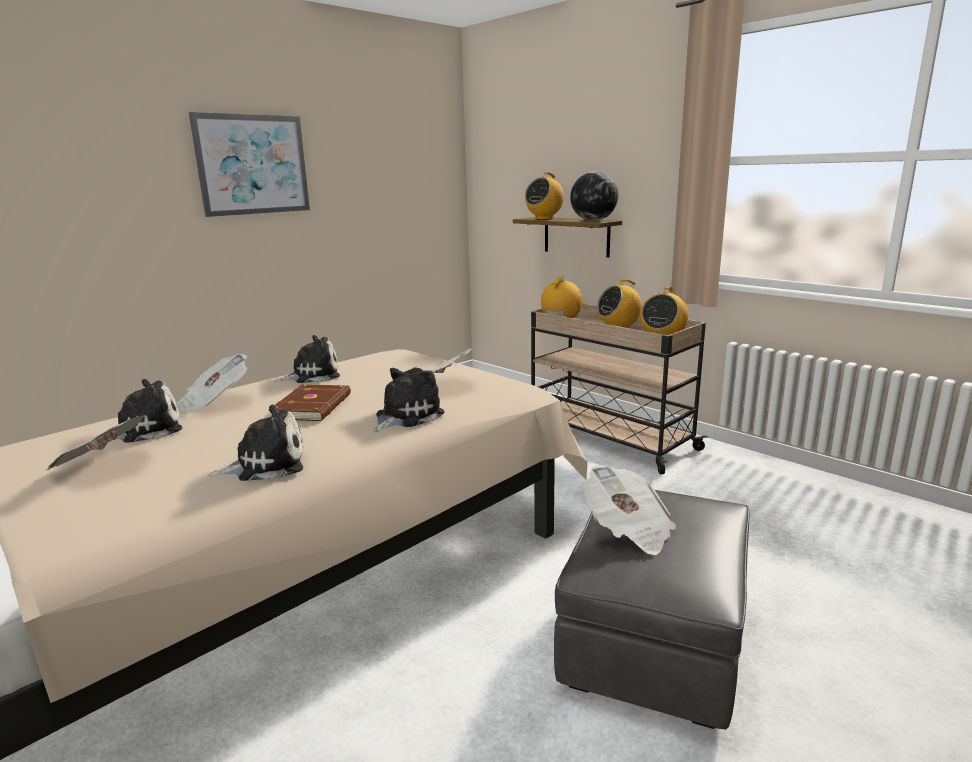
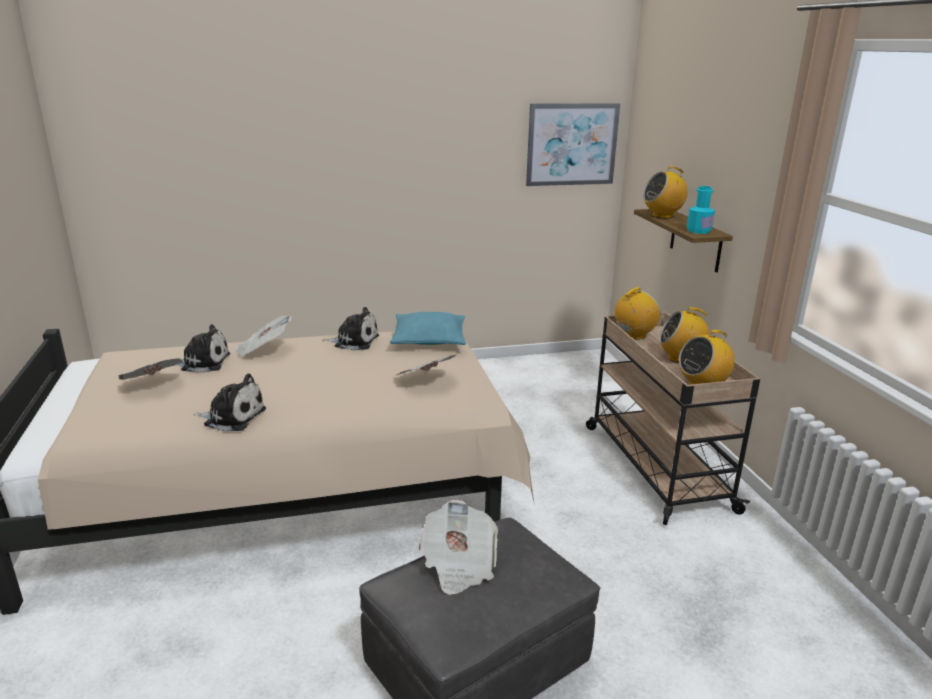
camera: 30 degrees right, 5 degrees up
picture [189,112,310,217] -> picture moved to [526,103,620,186]
brown book [271,384,351,421] -> none
plush toy [374,367,445,432] -> none
globe [570,172,618,221] -> turquoise bottle [687,186,715,234]
none -> turquoise pillow [390,312,466,345]

